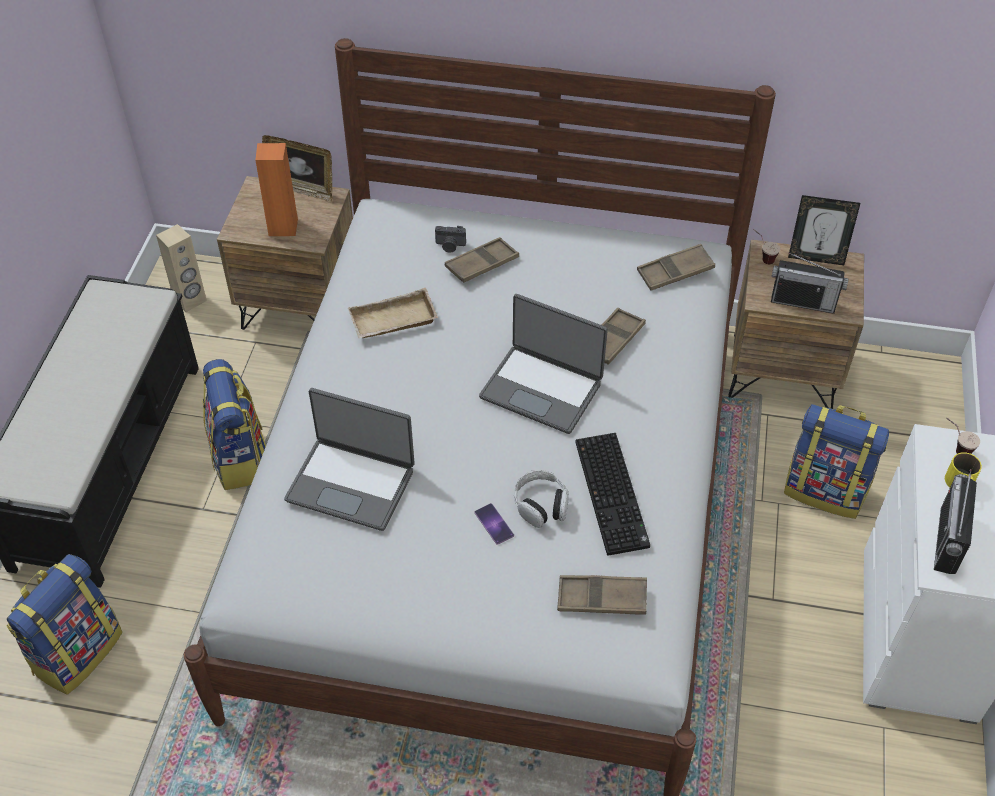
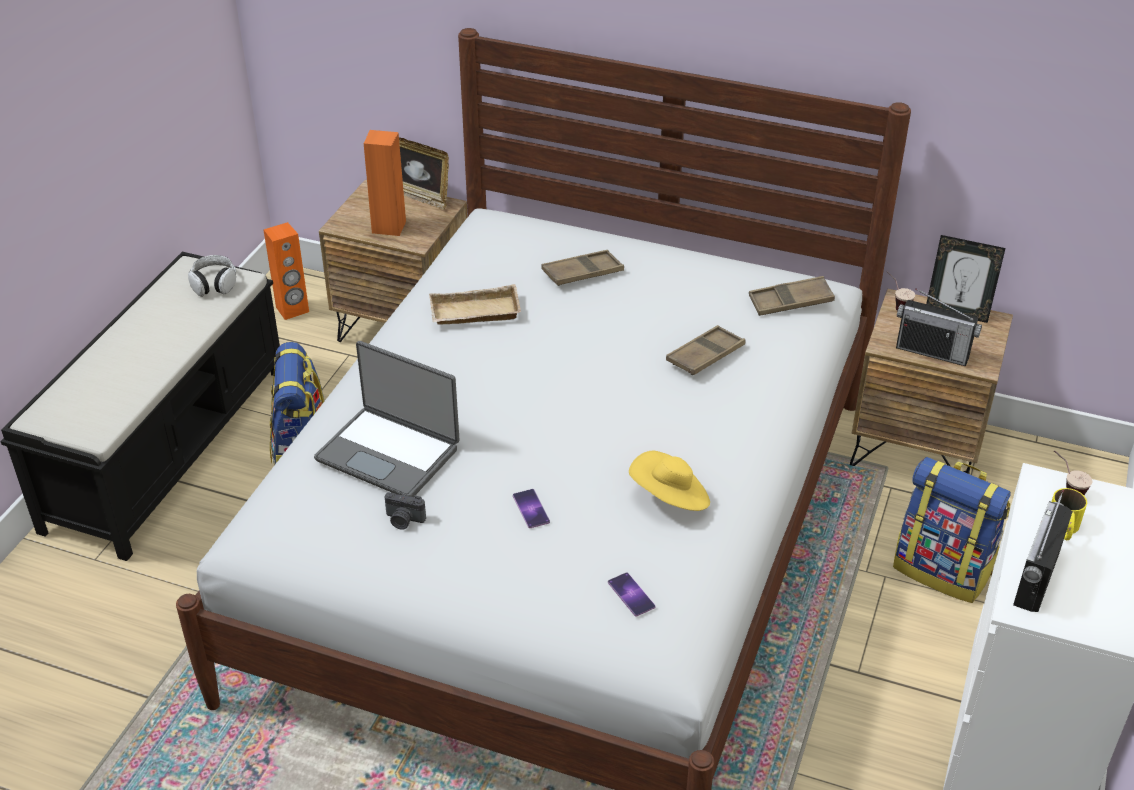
camera: 10 degrees right, 10 degrees down
backpack [7,554,122,695] -> none
beige speaker [156,224,207,312] -> orange speaker [263,222,309,320]
camera [435,226,466,253] -> camera moved to [384,492,426,530]
laptop [479,294,608,434] -> none
headphones [514,470,569,528] -> headphones moved to [188,255,237,297]
brown tray [557,575,647,615] -> phone [608,572,656,617]
keyboard [576,433,650,556] -> yellow hat [629,450,710,511]

